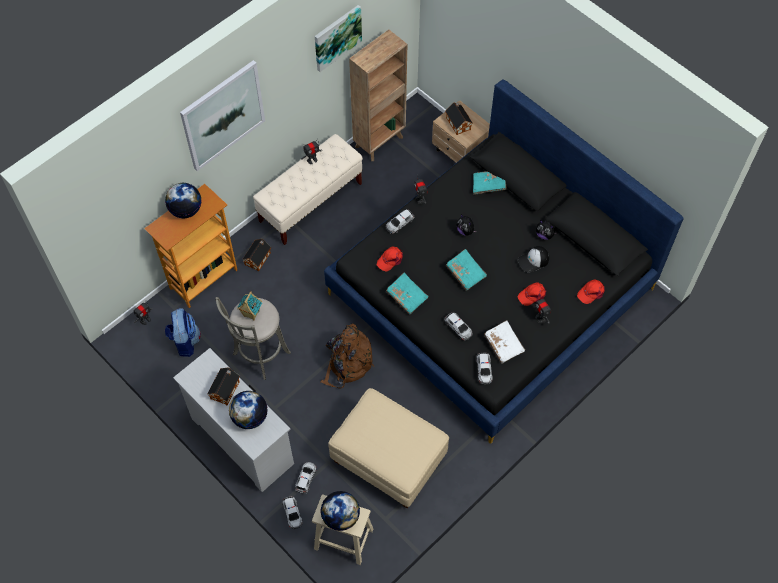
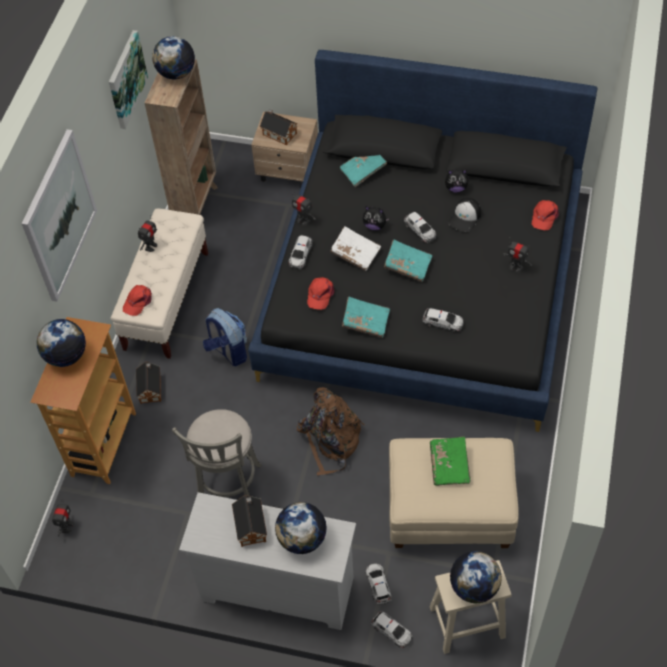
camera: 30 degrees left, 5 degrees down
backpack [165,308,201,357] -> backpack moved to [203,308,247,366]
toy house [237,291,262,320] -> none
toy car [476,353,493,385] -> toy car moved to [404,212,436,243]
white book [484,320,525,364] -> white book moved to [330,226,381,271]
red cap [517,282,546,306] -> red cap moved to [123,285,152,316]
none -> globe [152,36,195,79]
none -> green book [430,436,471,486]

